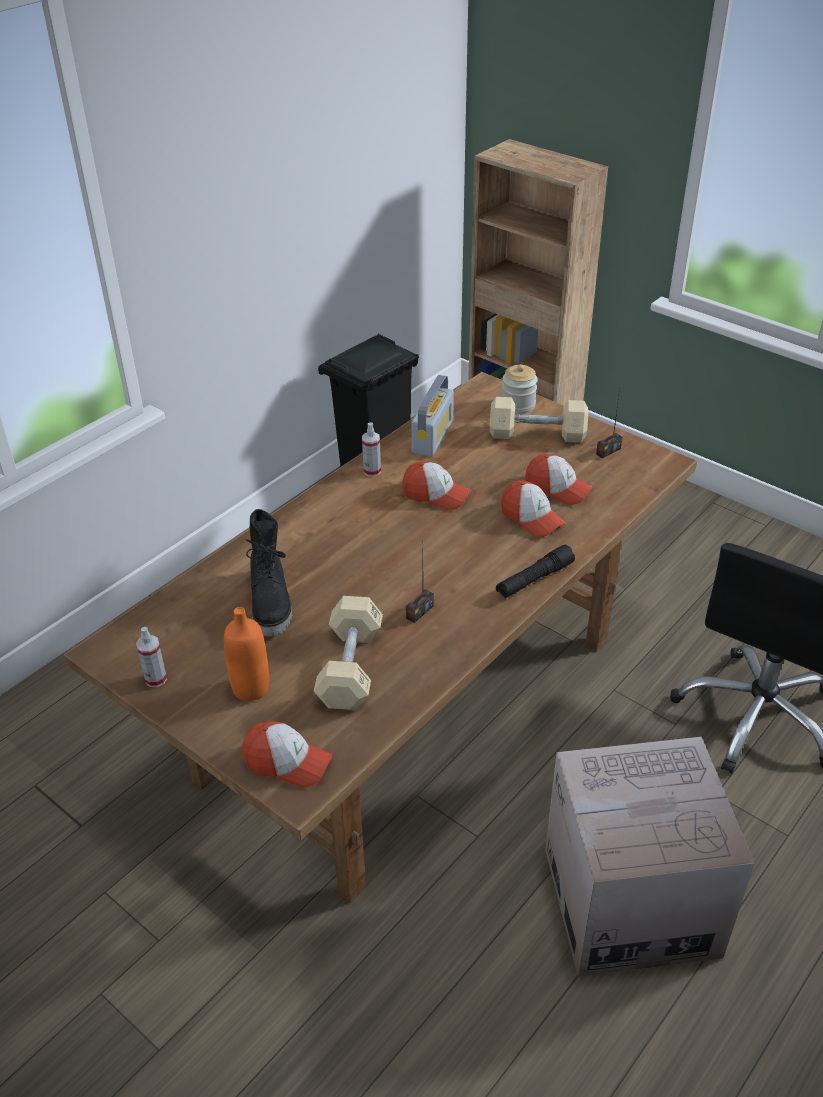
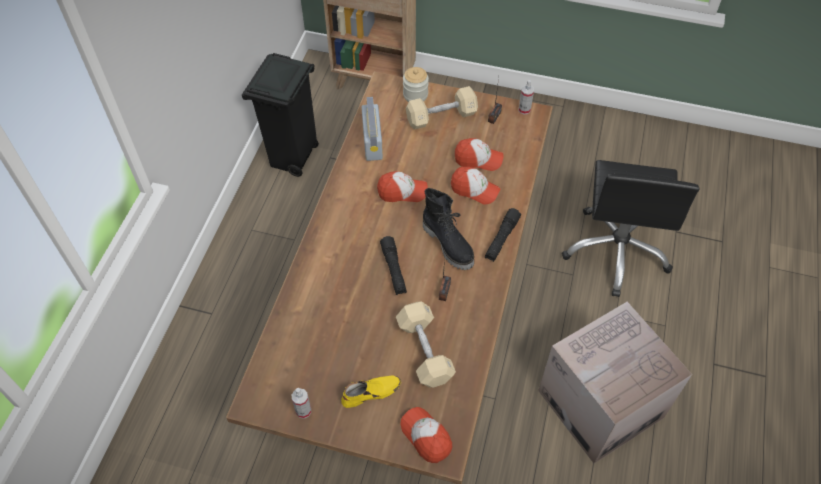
camera: 25 degrees left, 15 degrees up
orange bottle [224,607,269,701] -> yellow shoe [341,375,401,408]
cap [242,721,332,788] -> cap turned 120 degrees counterclockwise [401,407,452,463]
black boot [245,509,292,636] -> black boot moved to [423,188,474,270]
spray bottle [362,423,381,477] -> spray bottle moved to [519,80,534,115]
none -> black flashlight [380,236,407,295]

